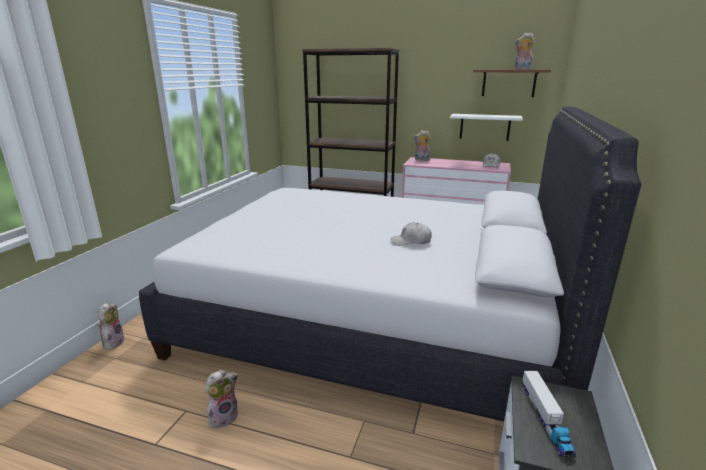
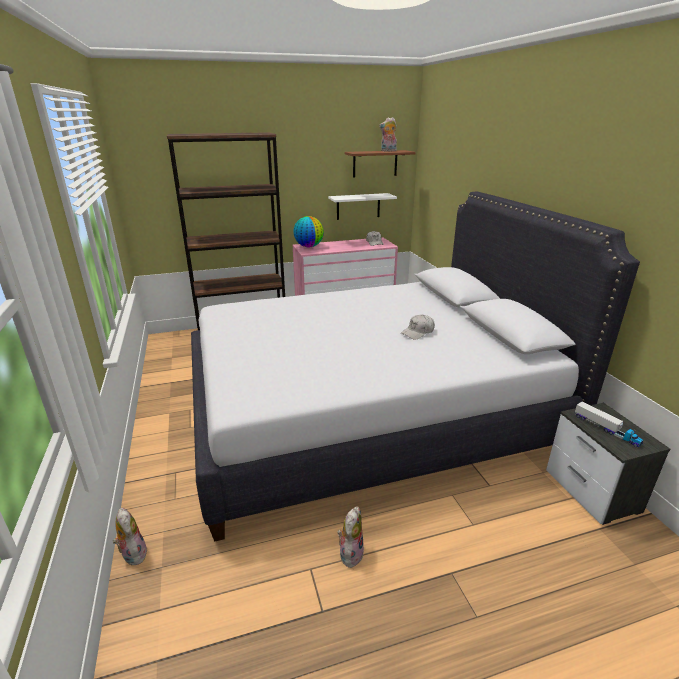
camera: 35 degrees left, 5 degrees up
plush toy [413,130,430,161] -> globe [293,216,324,247]

